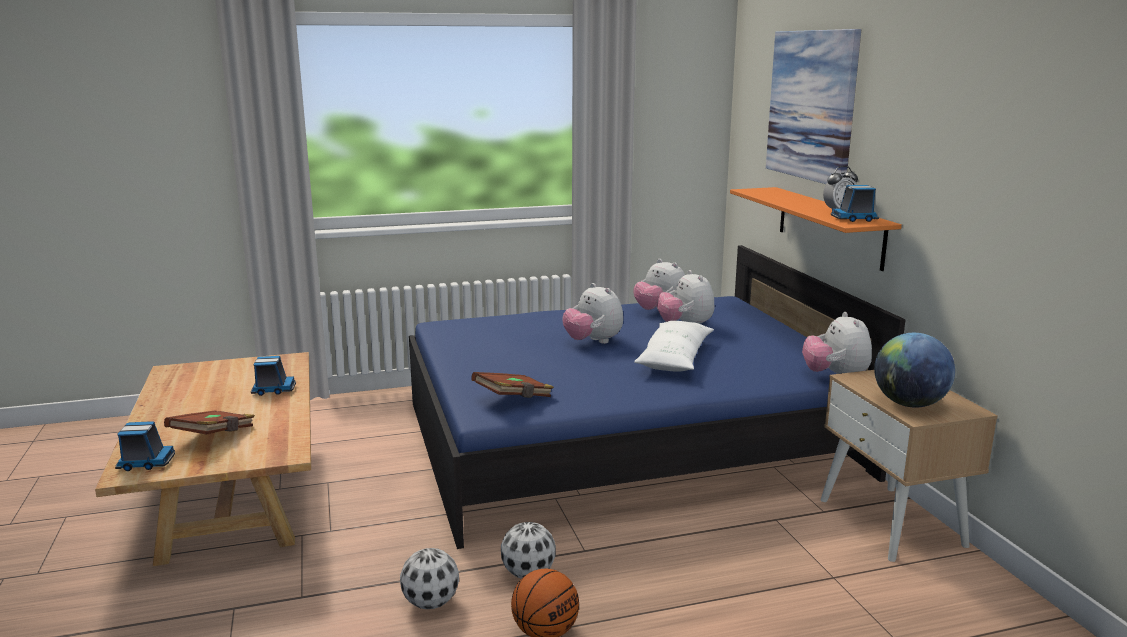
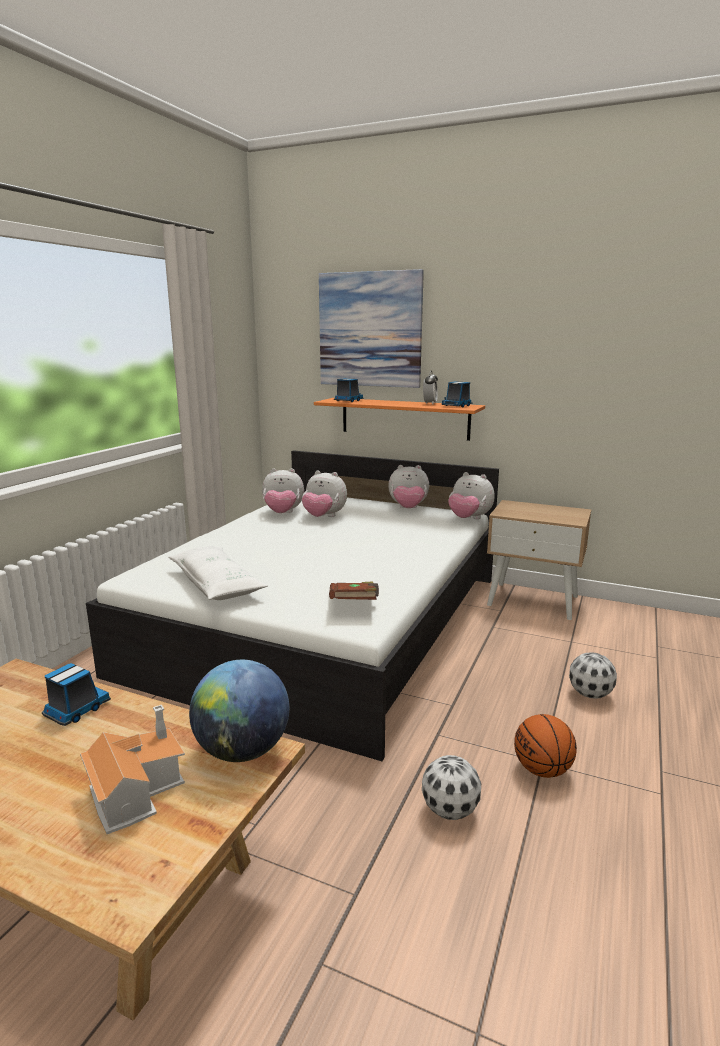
camera: 50 degrees left, 0 degrees up
toy truck [115,421,175,471] -> toy truck moved to [334,378,364,402]
brown book [164,411,255,435] -> toy house [80,705,185,834]
blue bed [409,245,906,549] -> white bed [86,450,499,761]
football [501,522,556,579] -> football moved to [569,652,617,699]
plush toy [563,283,623,344] -> plush toy moved to [388,465,429,508]
white pillow [634,321,714,372] -> white pillow moved to [168,546,267,600]
globe [874,333,955,408] -> globe moved to [189,660,289,762]

